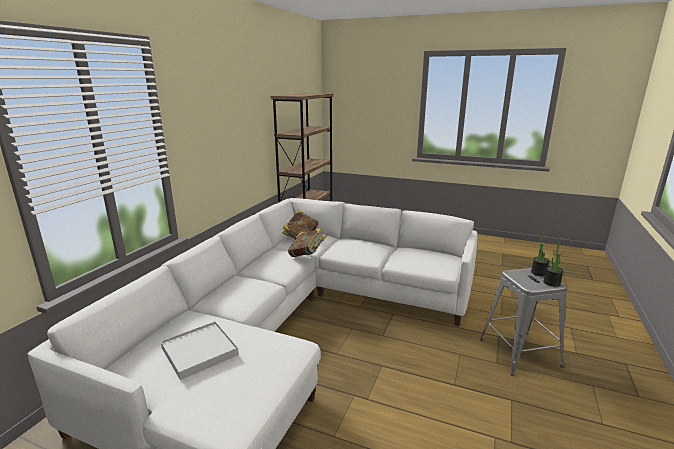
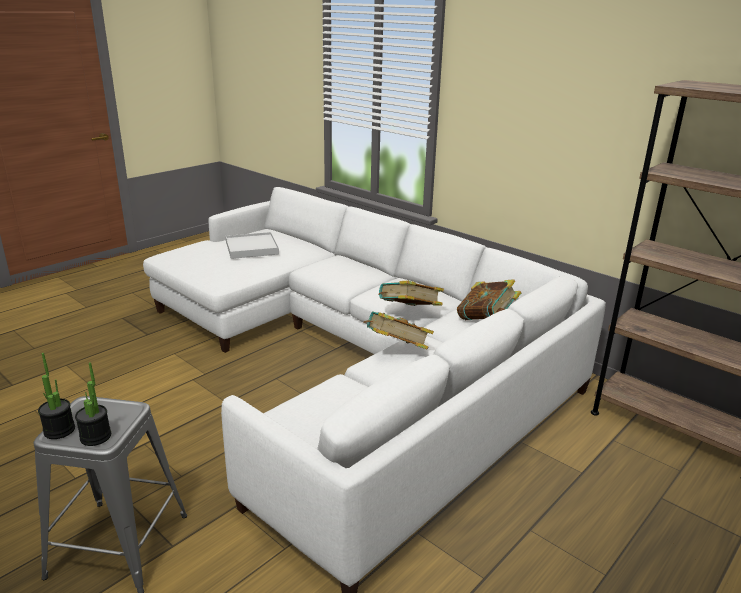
camera: 110 degrees right, 5 degrees up
none -> book [363,311,434,349]

